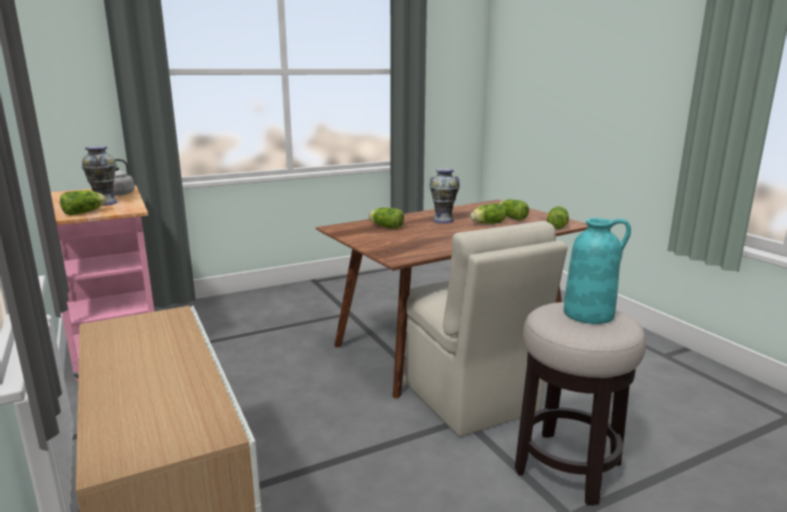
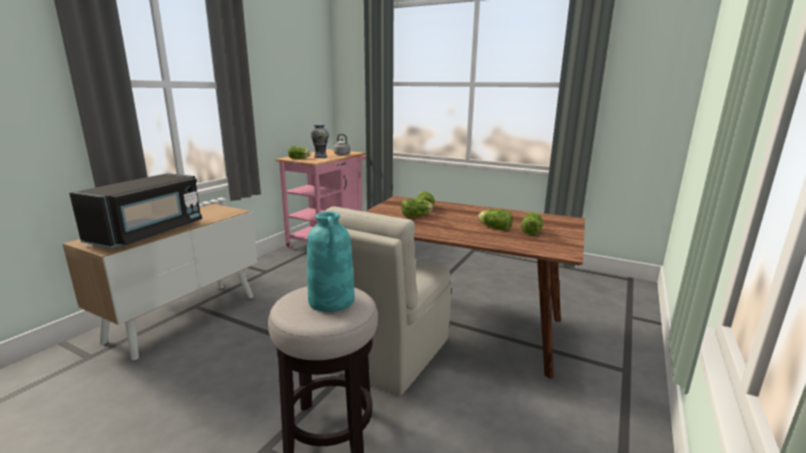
camera: 55 degrees right, 0 degrees up
vase [429,168,460,224] -> none
lettuce [547,206,569,229] -> lettuce moved to [401,199,433,217]
none -> black microwave [69,173,202,248]

